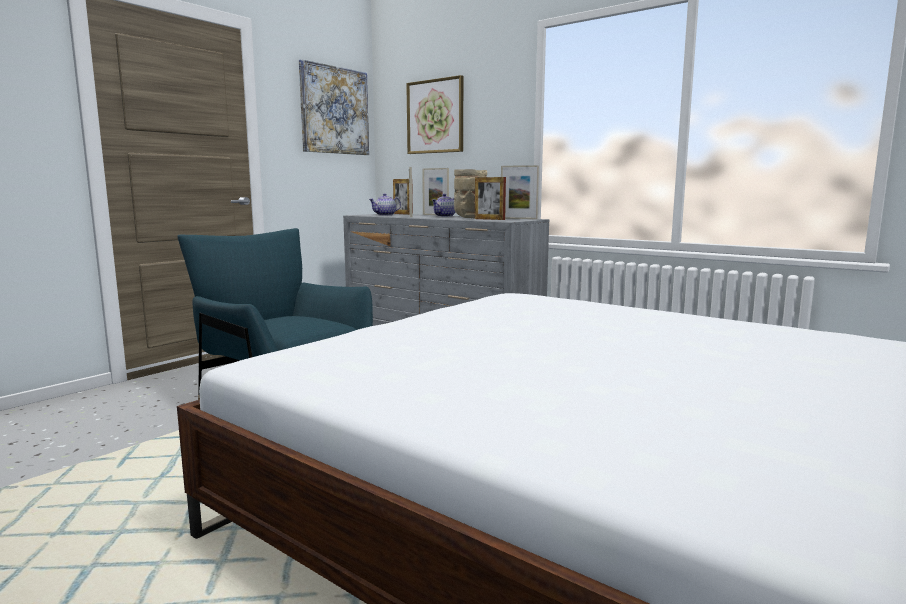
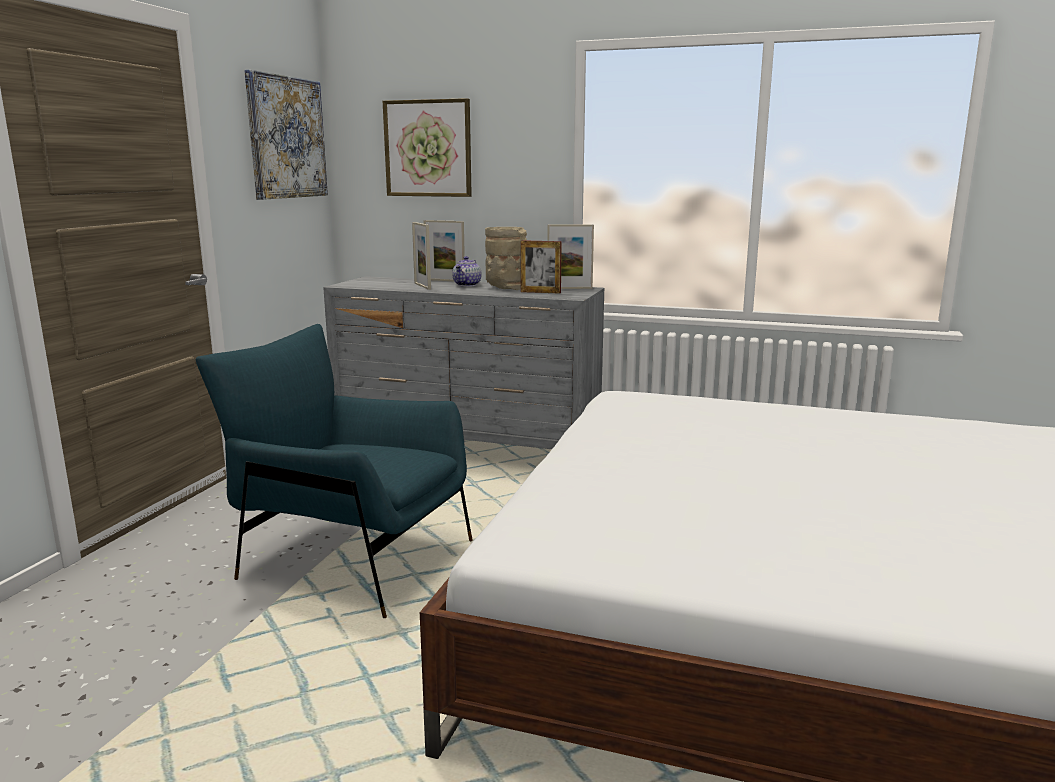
camera: 20 degrees left, 5 degrees up
teapot [369,193,401,216] -> none
picture frame [393,179,413,215] -> none

